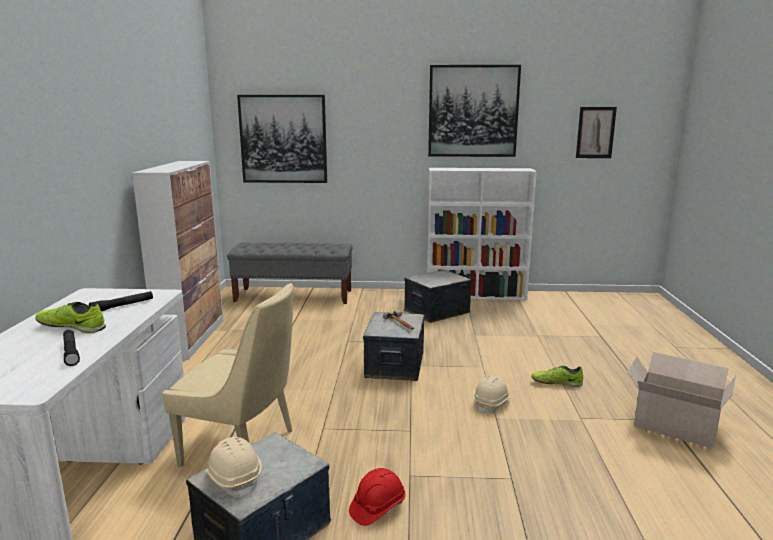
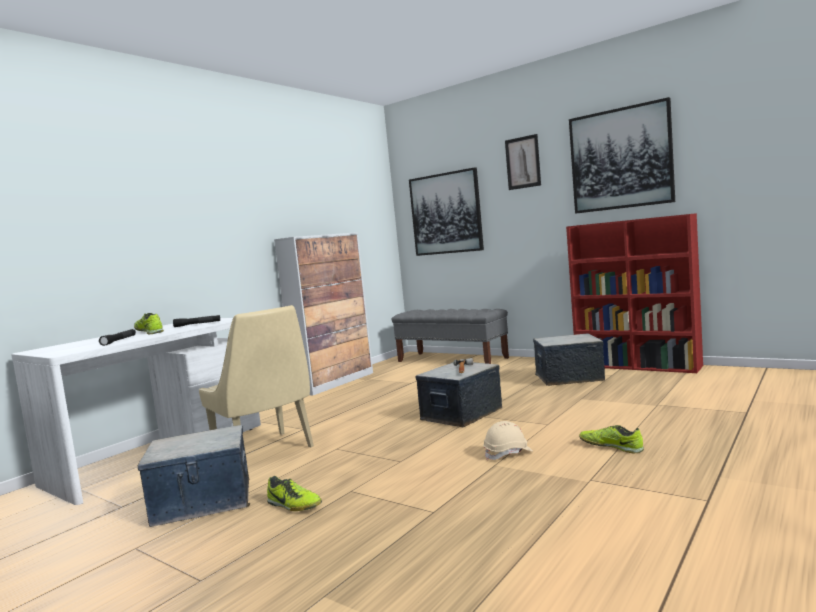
camera: 35 degrees right, 10 degrees down
beige hard hat [205,437,262,497] -> none
red hard hat [349,468,406,526] -> shoe [267,476,322,511]
white bookcase [427,168,537,300] -> red bookcase [566,213,703,373]
picture [576,107,617,158] -> picture moved to [505,134,541,190]
cardboard box [627,352,737,448] -> none

